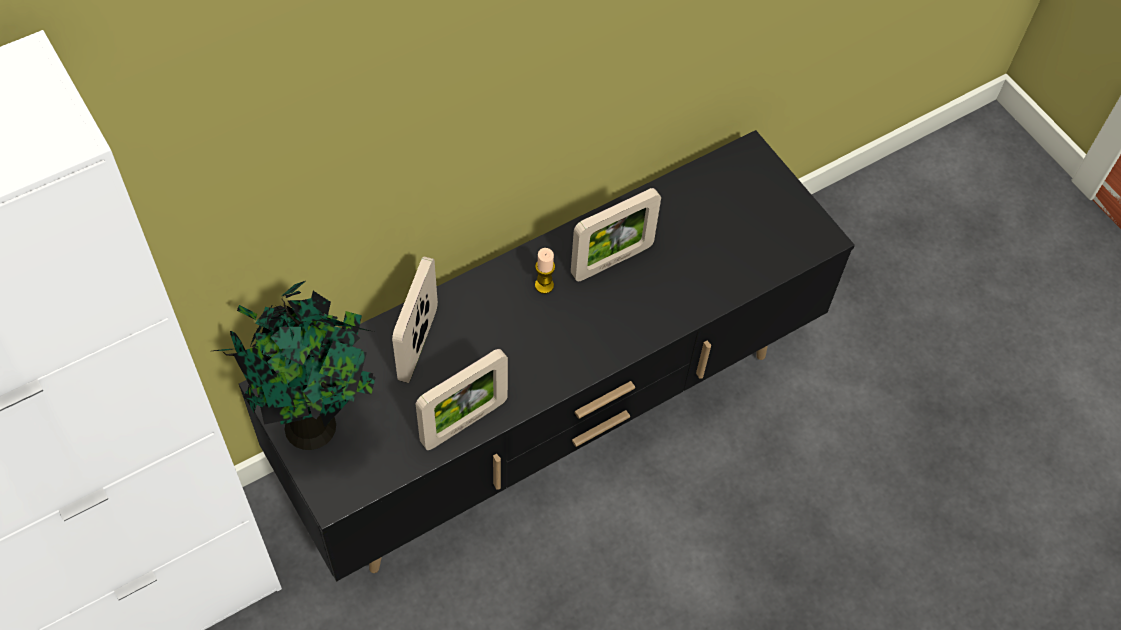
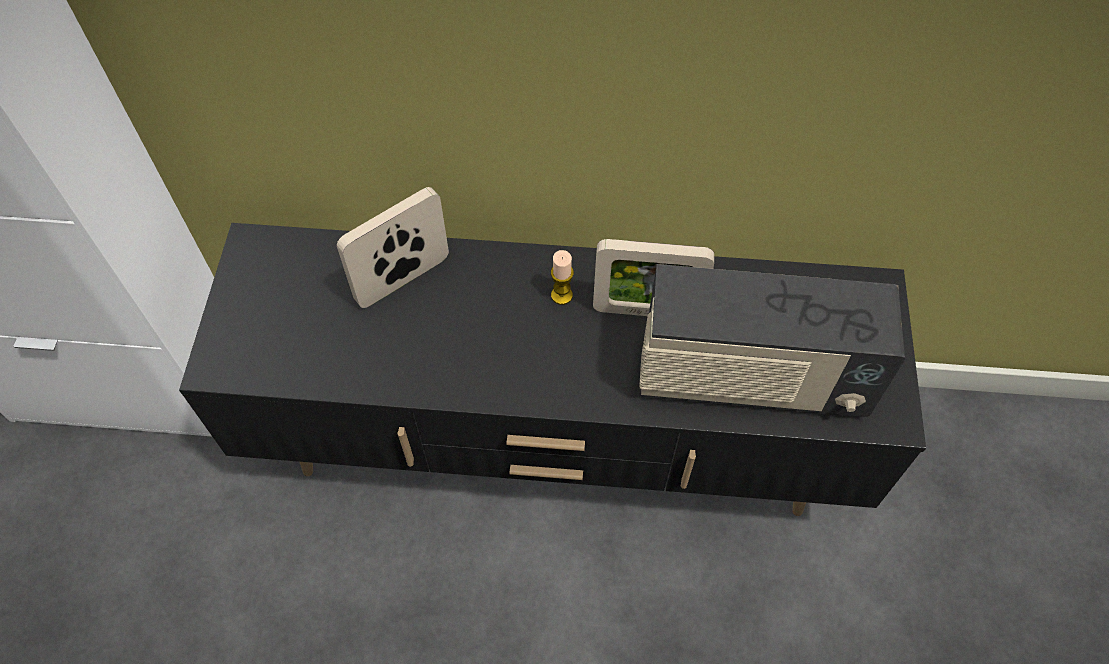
camera: 40 degrees right, 0 degrees up
potted plant [214,281,376,450] -> none
picture frame [416,349,508,450] -> none
none -> radio [639,264,905,417]

